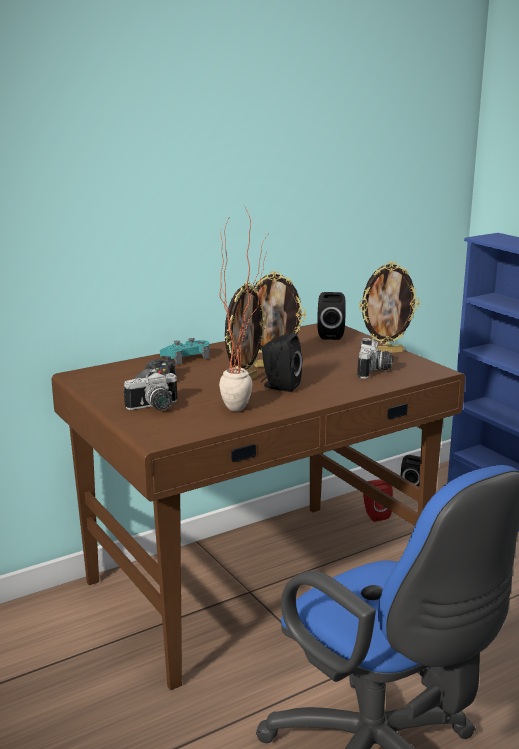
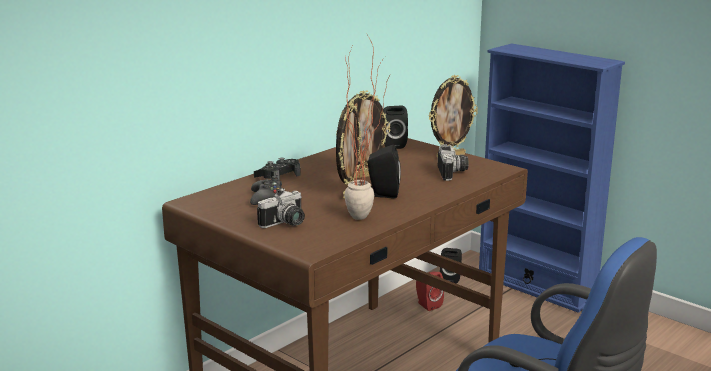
camera: 15 degrees left, 0 degrees up
turquoise game controller [160,338,209,365] -> black game controller [254,158,301,180]

